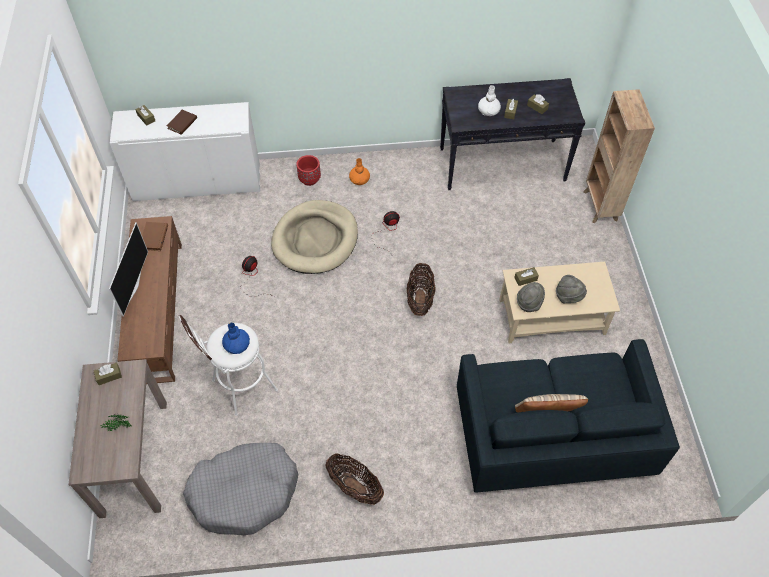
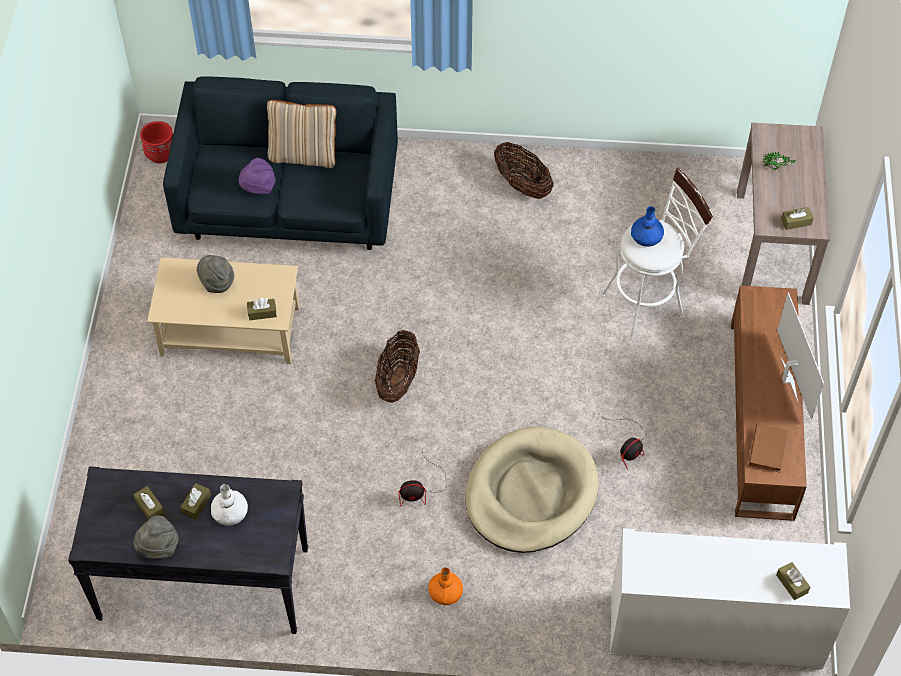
camera: 170 degrees left, 0 degrees up
television [109,222,148,317] -> television turned 150 degrees clockwise [777,293,824,420]
brown book [167,110,197,135] -> none
grey dog bed [183,443,298,535] -> none
red planter [296,155,321,186] -> red planter moved to [140,121,173,163]
grey hat [517,282,545,312] -> grey hat moved to [133,515,178,559]
brown bookcase [583,89,655,223] -> none
none -> purple hat [238,158,276,194]

